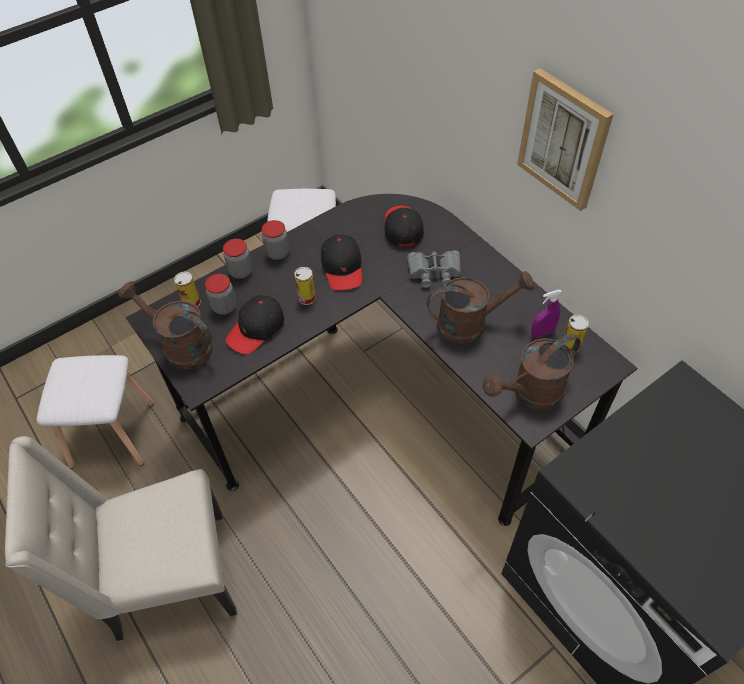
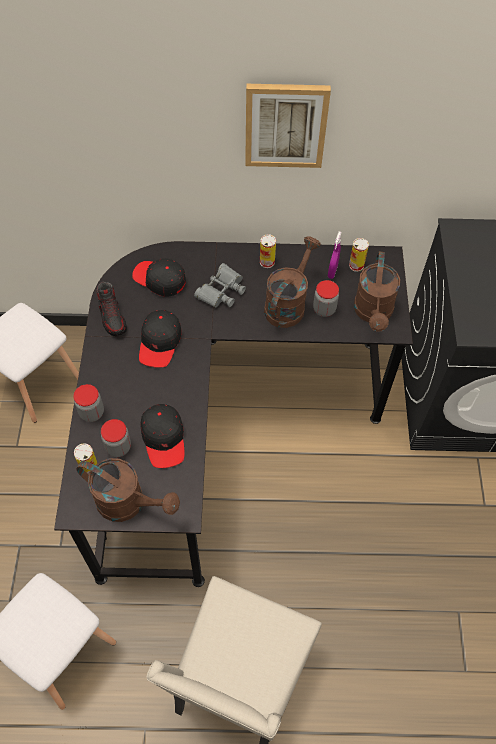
camera: 55 degrees left, 5 degrees up
brown watering can [118,281,213,369] -> brown watering can turned 135 degrees counterclockwise [76,458,180,522]
jar [262,220,289,260] -> jar moved to [313,280,339,317]
can [295,267,316,305] -> can moved to [260,234,276,268]
black cap [321,234,362,291] -> black cap turned 75 degrees clockwise [139,310,181,368]
none -> shoe [96,282,127,336]

